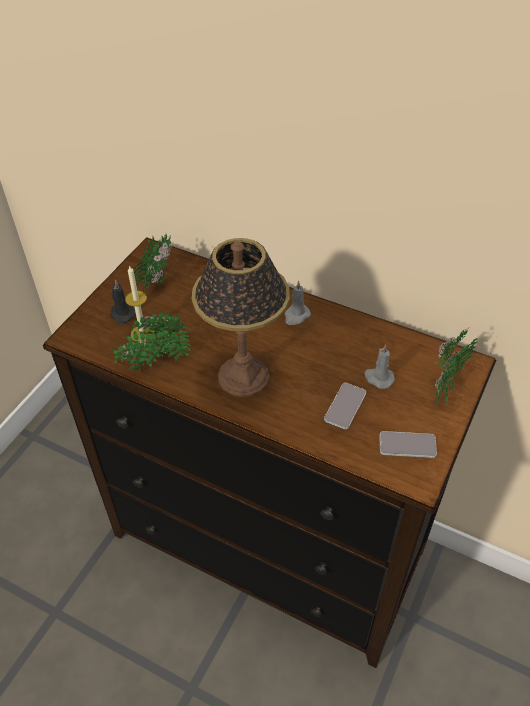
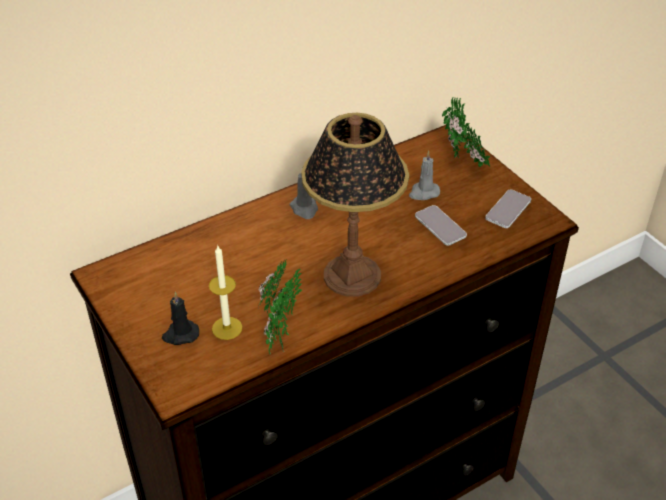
camera: 60 degrees left, 5 degrees down
potted plant [133,233,171,292] -> none

